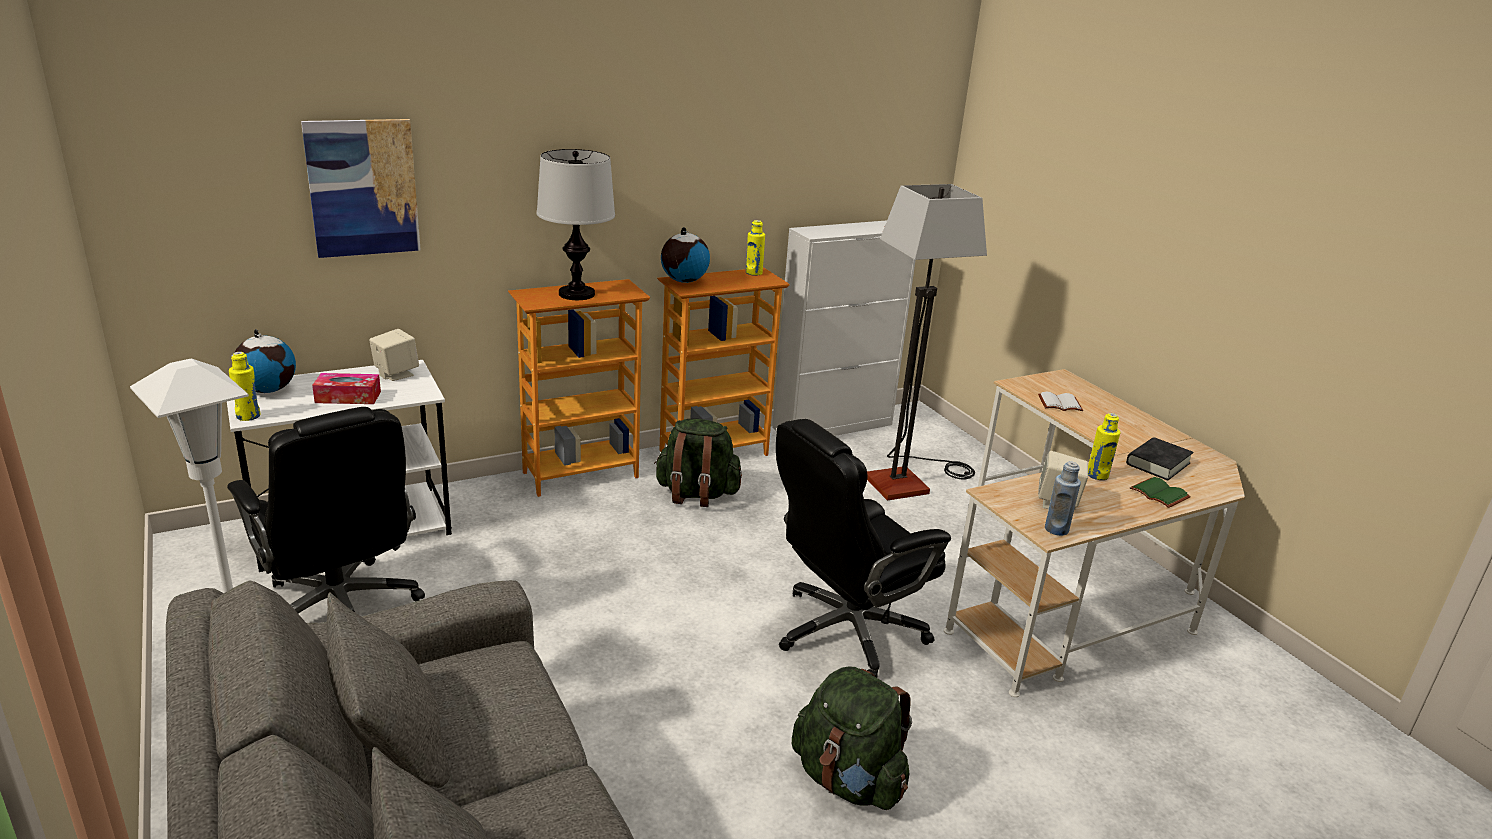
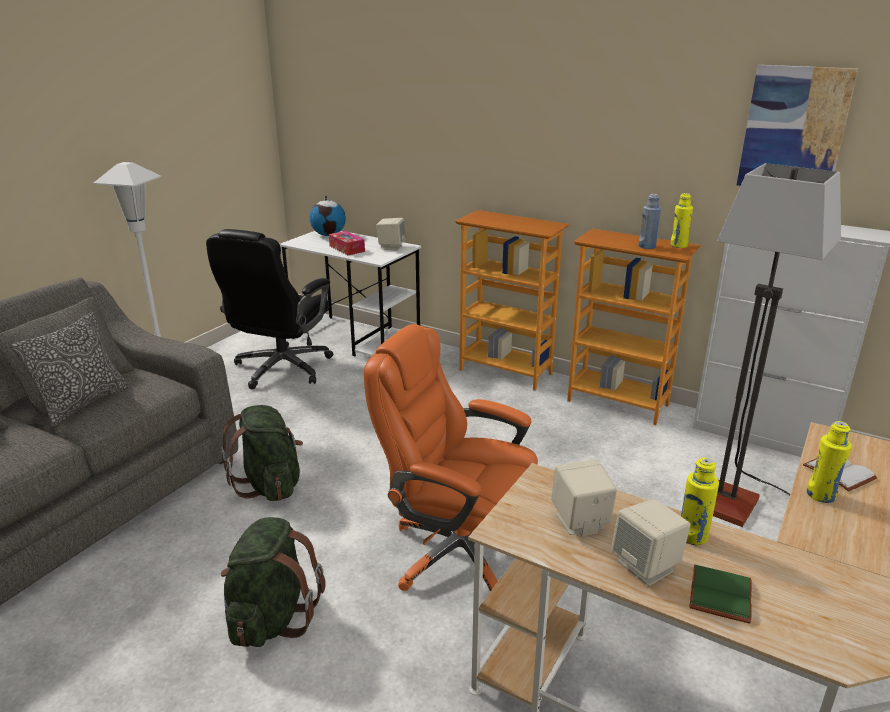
camera: 60 degrees right, 0 degrees up
yellow bottle [229,352,260,421] -> yellow bottle moved to [807,421,852,503]
picture [301,119,421,258] -> picture moved to [737,65,858,186]
table lamp [537,149,615,300] -> none
green backpack [654,419,742,507] -> green backpack moved to [221,405,303,501]
globe [661,227,710,283] -> none
black office chair [776,419,951,678] -> orange office chair [364,324,538,591]
blue bottle [1045,461,1081,536] -> blue bottle moved to [638,194,661,249]
black book [1126,437,1194,481] -> none
none -> pillow [12,312,128,427]
none -> beige speaker [611,499,690,586]

